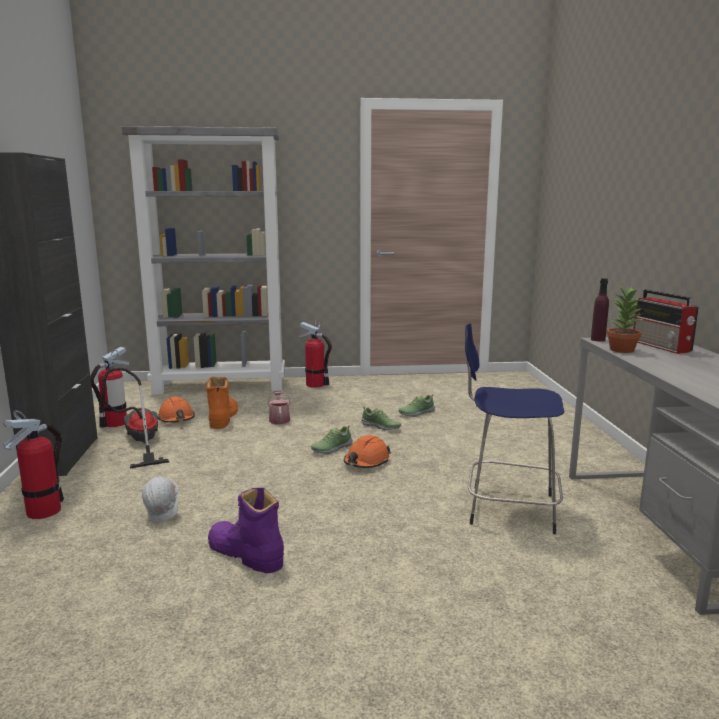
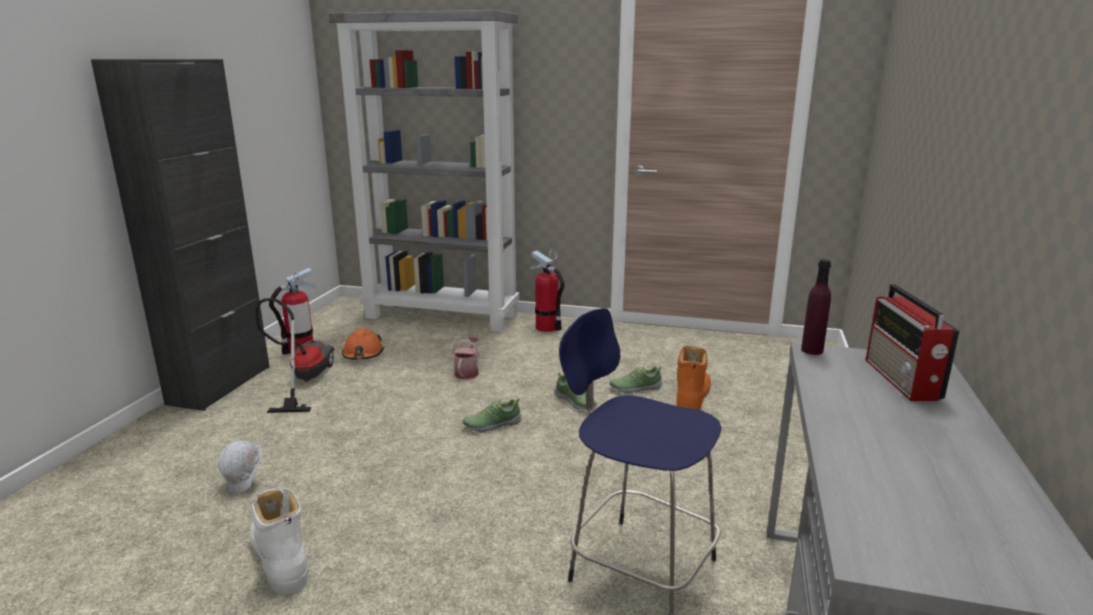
camera: 20 degrees right, 5 degrees up
fire extinguisher [4,410,64,519] -> none
orange boot [206,376,238,429] -> orange boot moved to [676,346,711,410]
purple boot [208,488,284,574] -> white boot [250,488,308,594]
orange hard hat [344,435,391,468] -> none
potted plant [607,285,644,353] -> none

